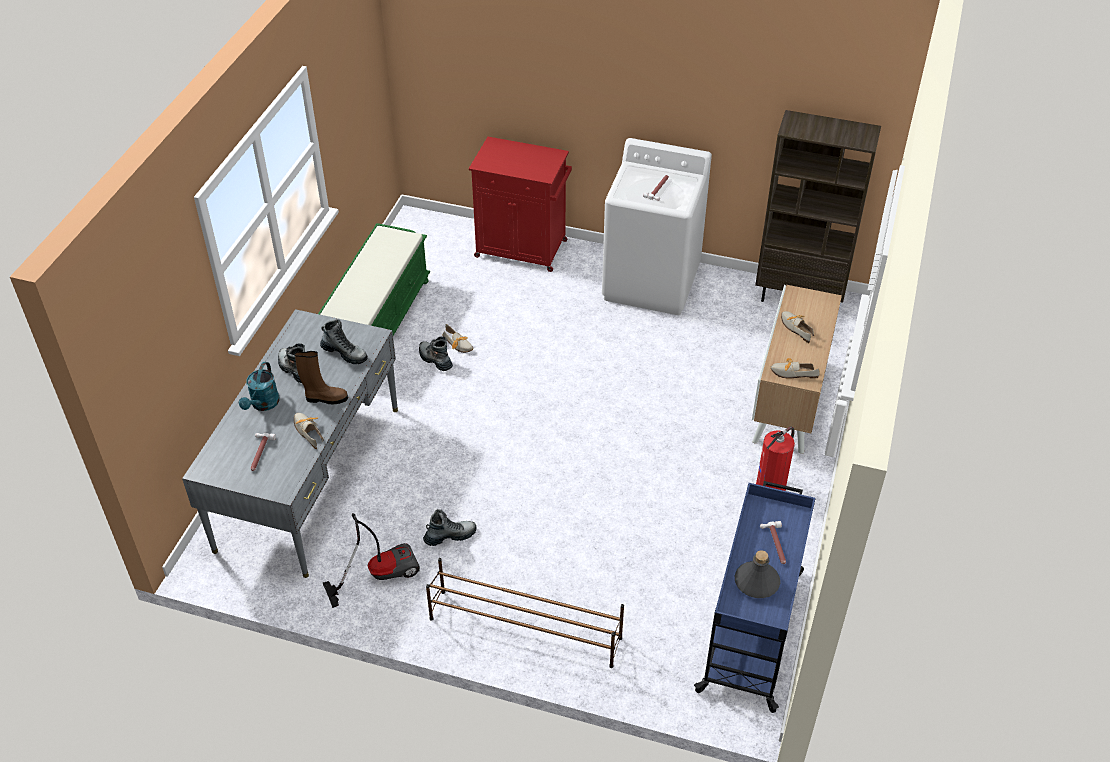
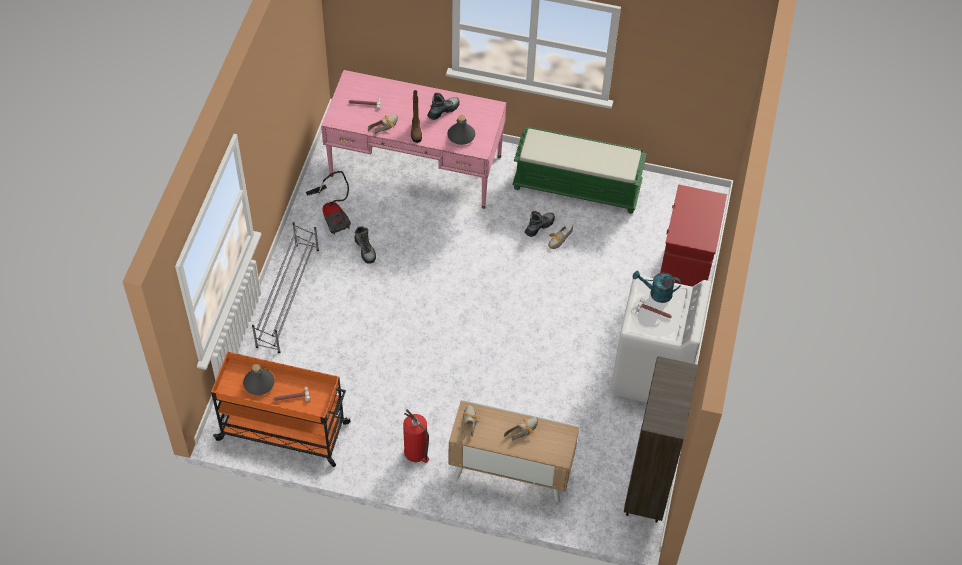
camera: 85 degrees right, 10 degrees up
grey desk [182,309,398,578] -> pink desk [321,70,506,209]
turquoise watering can [239,362,279,411] -> turquoise watering can moved to [632,271,681,303]
boot [320,319,368,364] -> grey bottle [447,115,475,145]
brown shoe rack [426,558,624,668] -> grey shoe rack [252,222,319,353]
blue cart [694,481,816,713] -> orange cart [211,352,351,467]

